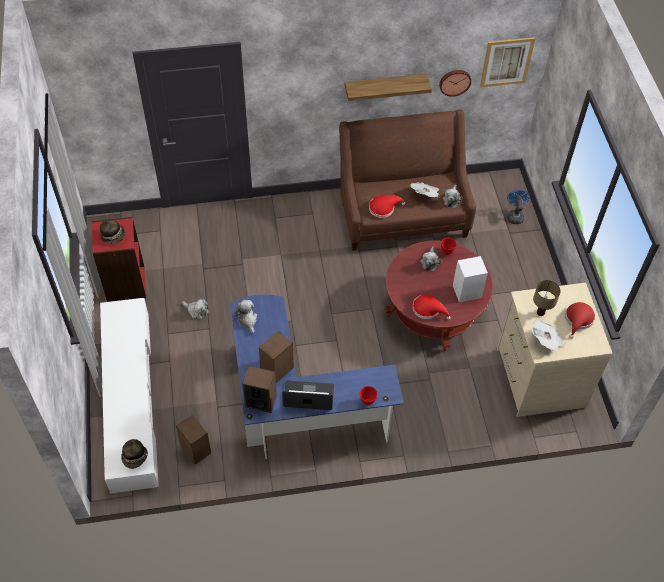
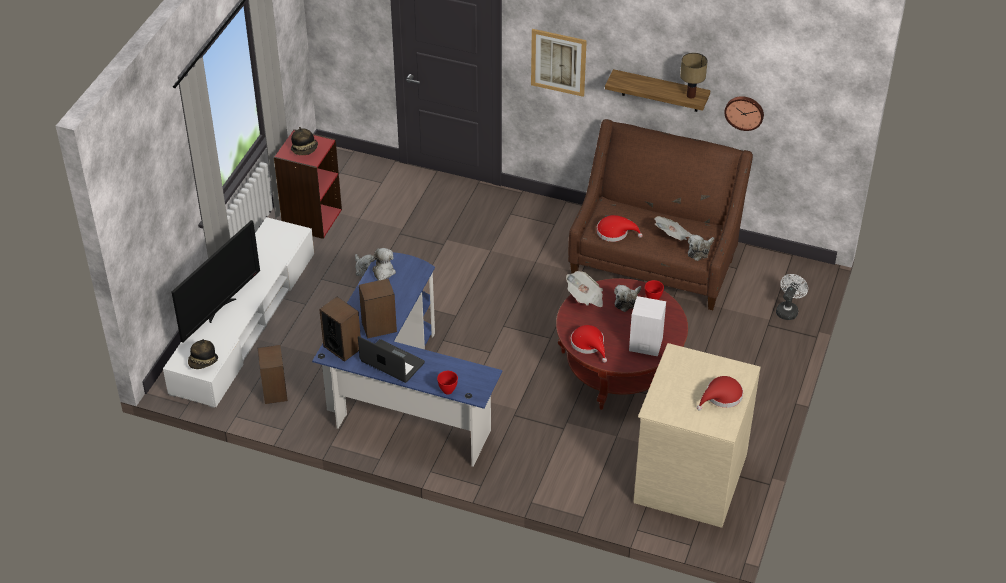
camera: 30 degrees right, 10 degrees down
picture [480,37,535,87] -> picture moved to [531,29,587,97]
blue fan [507,189,530,224] -> white fan [776,274,808,320]
newspaper [531,319,566,351] -> newspaper moved to [566,271,603,307]
table lamp [533,280,560,316] -> table lamp moved to [680,53,708,99]
none -> television [172,220,260,342]

